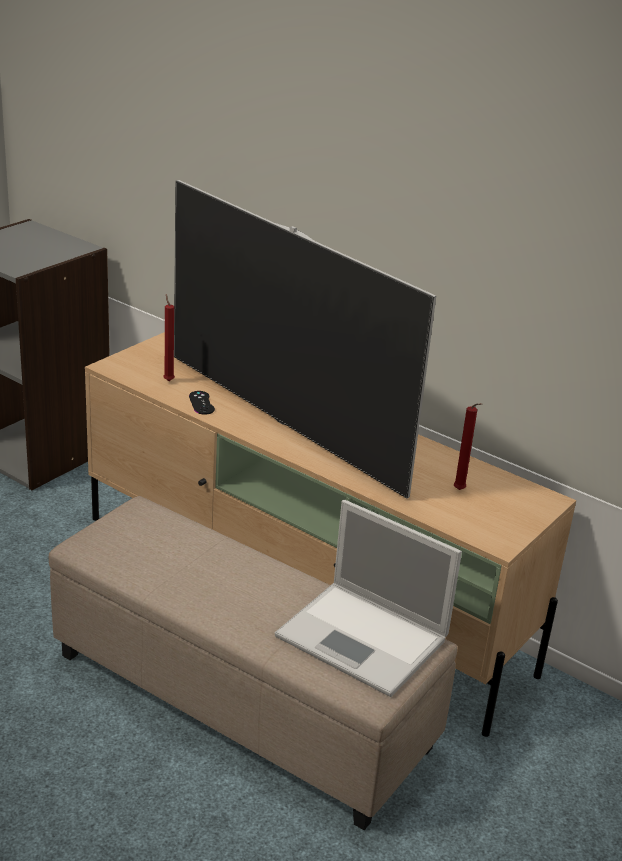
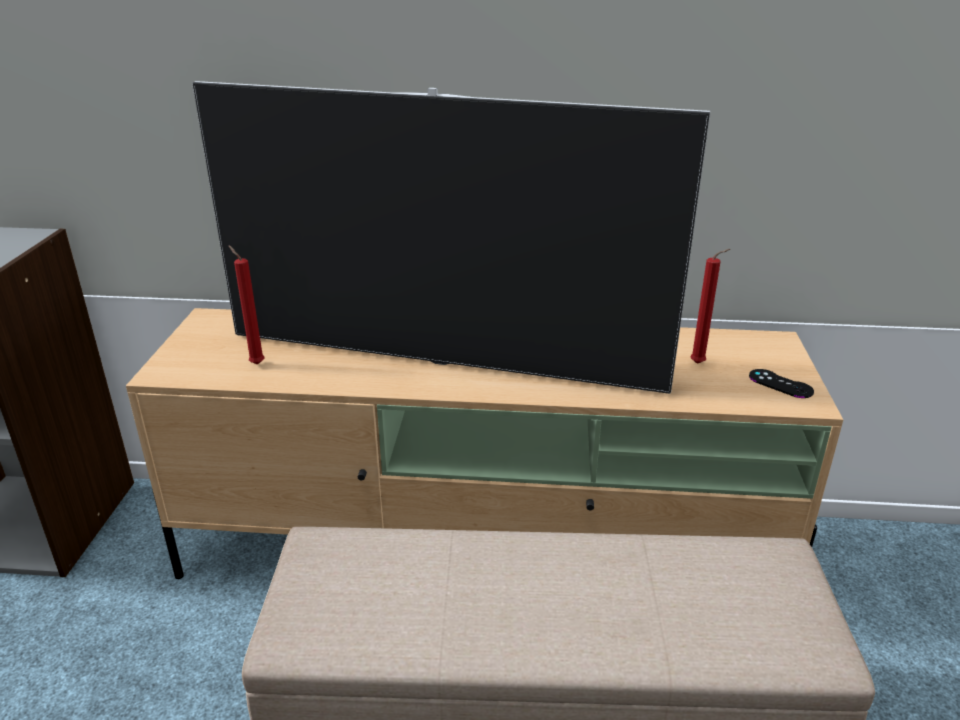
camera: 30 degrees left, 0 degrees up
black game controller [189,391,215,415] -> black game controller moved to [749,369,814,398]
laptop [275,500,462,697] -> none

